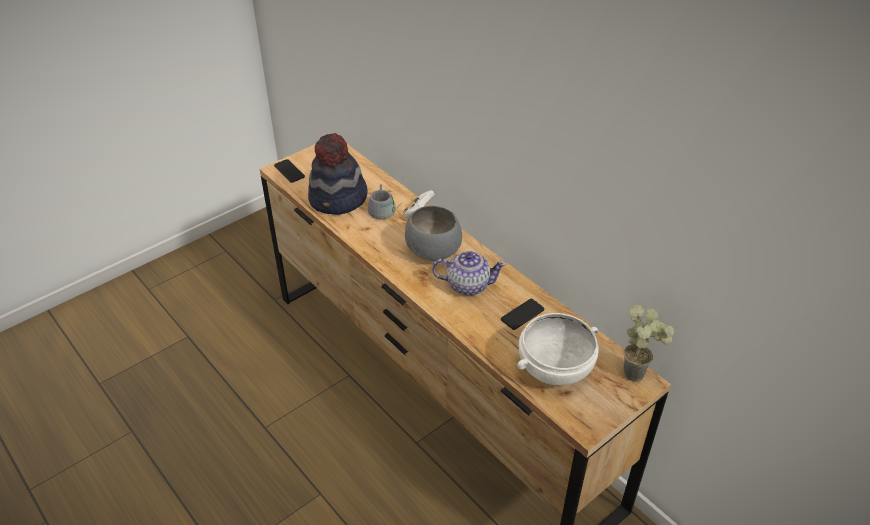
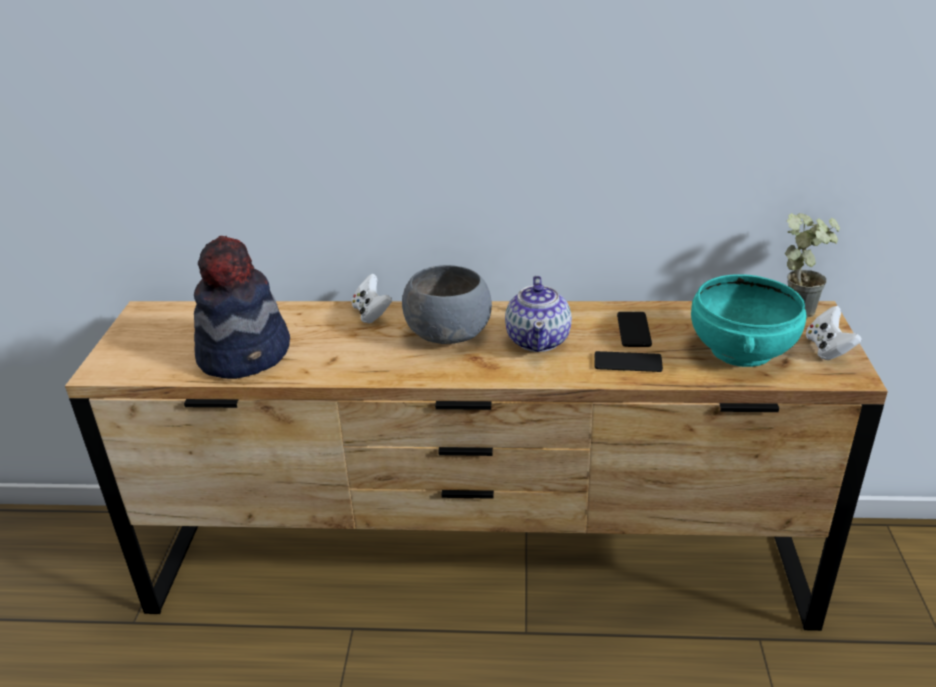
camera: 45 degrees left, 10 degrees down
phone [274,159,305,183] -> phone moved to [594,351,663,372]
grey mug [367,184,400,220] -> none
teapot [432,251,507,296] -> teapot turned 135 degrees clockwise [505,276,572,352]
white bowl [517,313,599,385] -> turquoise bowl [691,274,806,367]
none -> white game controller [806,306,862,360]

